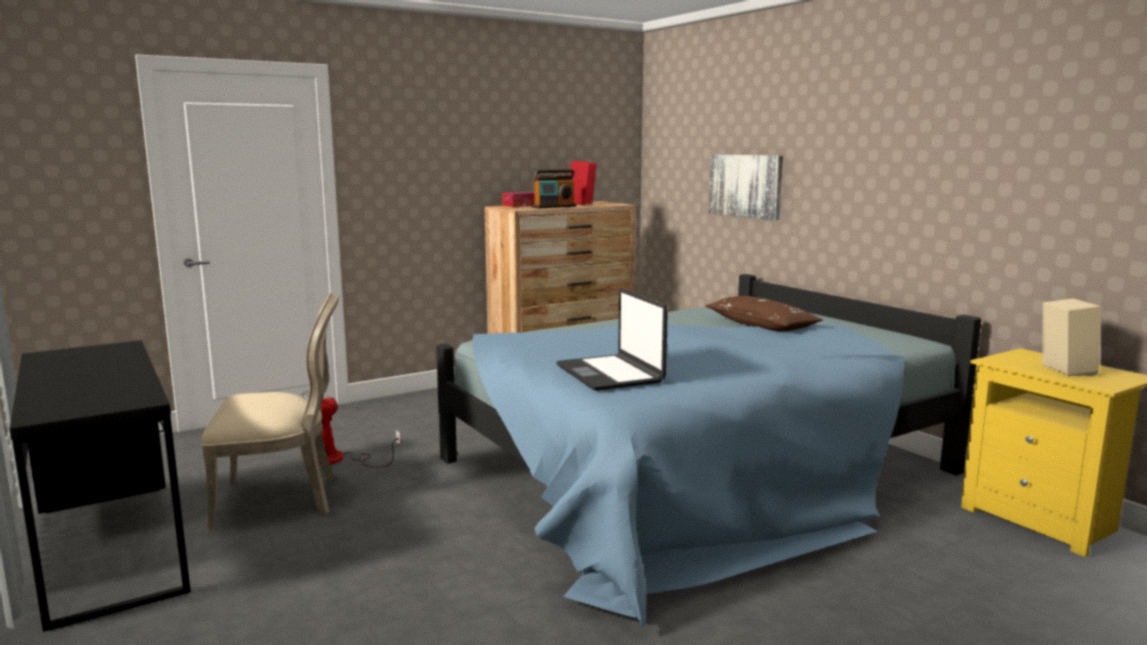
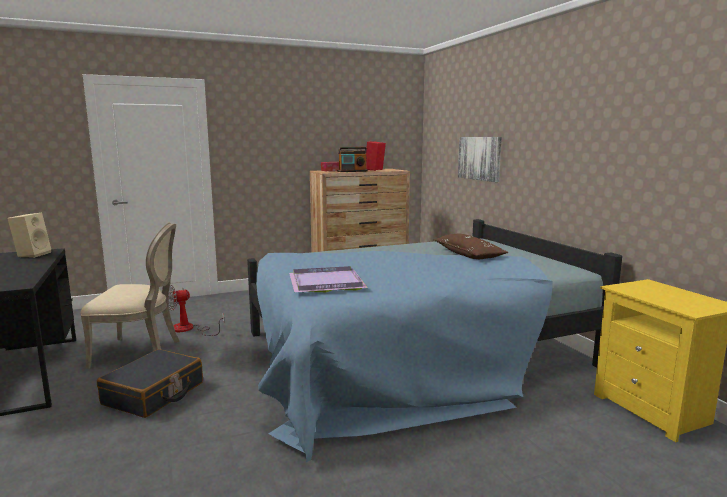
camera: 10 degrees right, 0 degrees up
laptop [557,288,668,391] -> purple tray [289,266,368,292]
beige speaker [1042,298,1100,376] -> beige speaker moved to [7,213,51,258]
none -> black suitcase [97,349,203,418]

